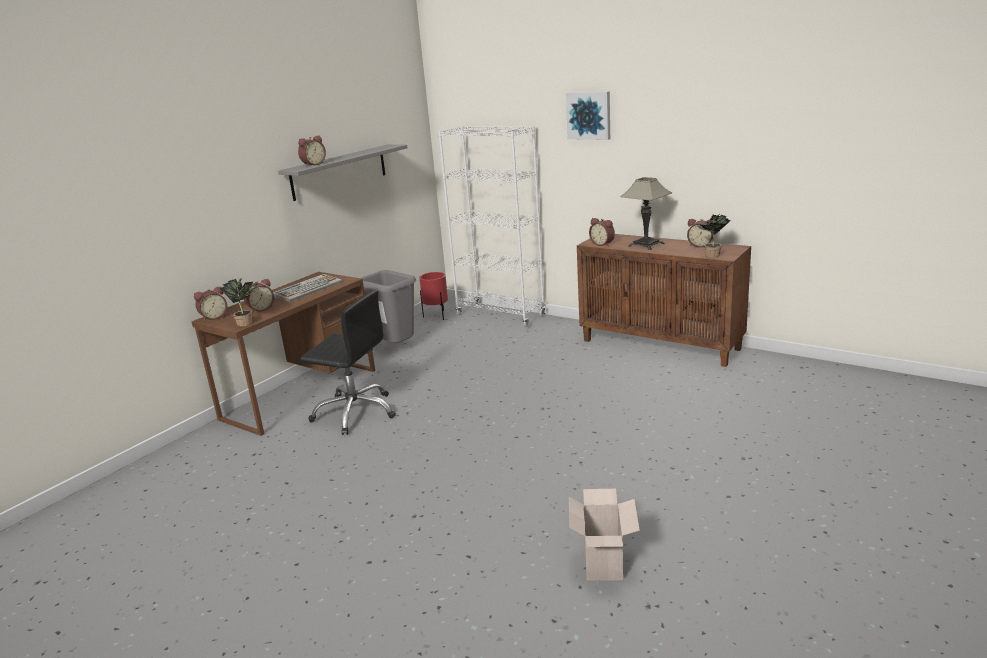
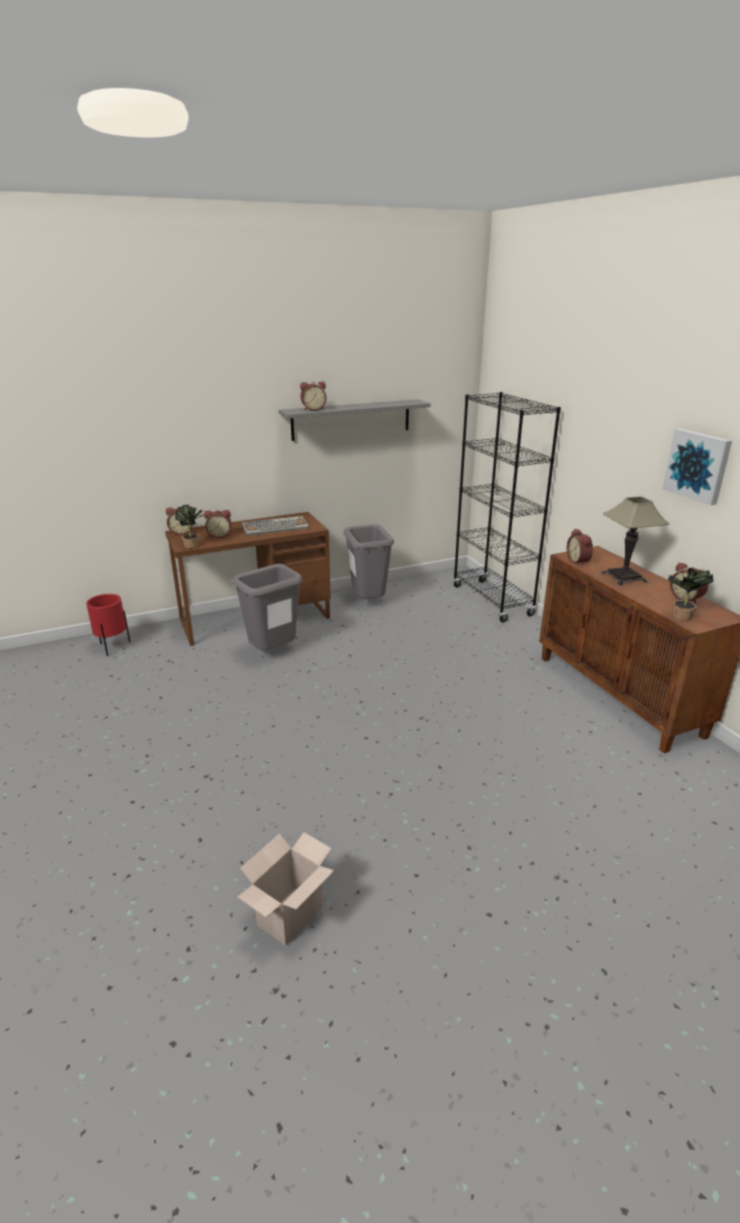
camera: 30 degrees right, 5 degrees up
black office chair [300,289,396,435] -> grey trash can [233,564,302,650]
red planter [419,272,448,320] -> red planter moved to [86,594,130,656]
white bookcase [438,126,545,327] -> black bookcase [453,392,561,622]
picture [566,91,610,140] -> picture moved to [662,428,732,505]

